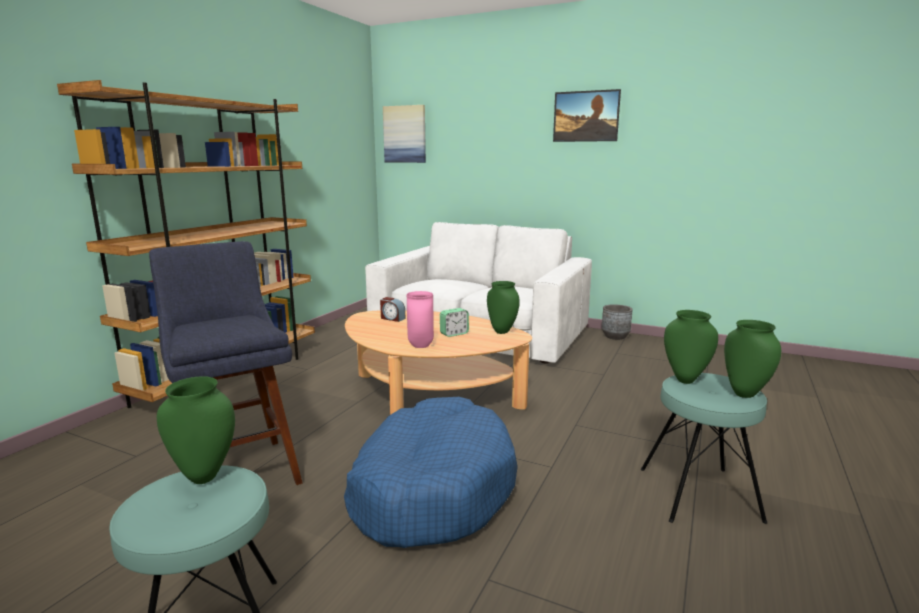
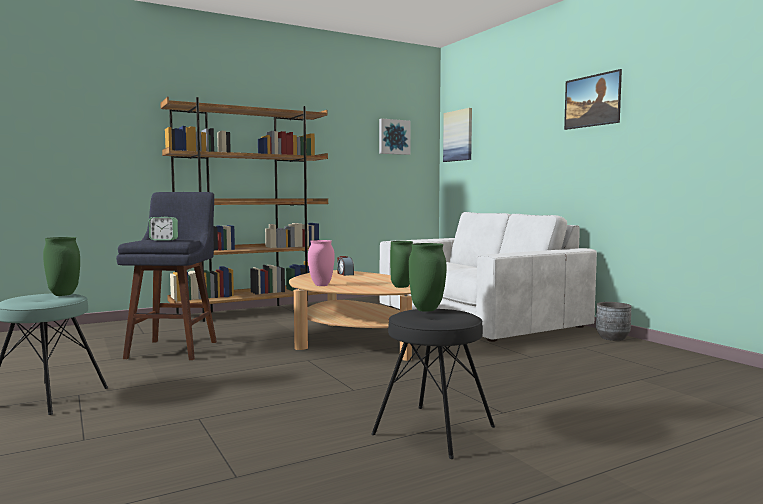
camera: 35 degrees right, 10 degrees down
blue dog bed [344,397,518,548] -> none
alarm clock [440,308,469,337] -> alarm clock moved to [149,217,178,241]
turquoise stool [641,373,767,524] -> black stool [371,309,495,459]
green vase [724,320,781,398] -> none
none -> picture [379,118,411,155]

